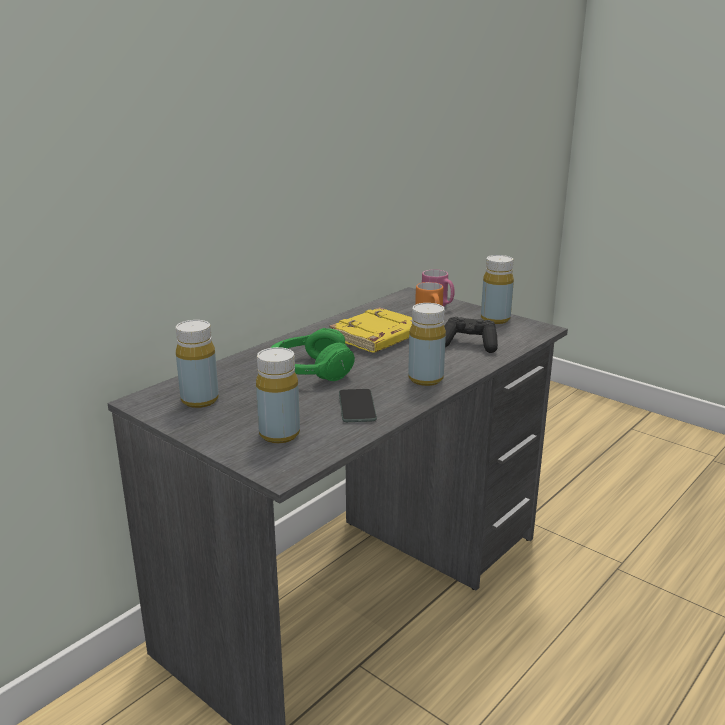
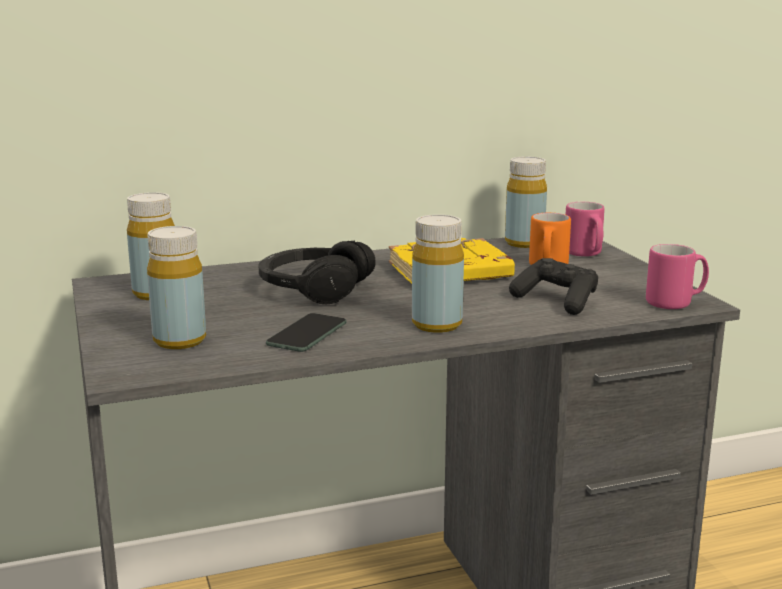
camera: 30 degrees right, 5 degrees down
green headphones [270,328,355,381] -> black headphones [259,241,376,304]
yellow bottle [481,255,514,324] -> yellow bottle moved to [505,157,547,248]
none -> pink mug [646,244,709,309]

